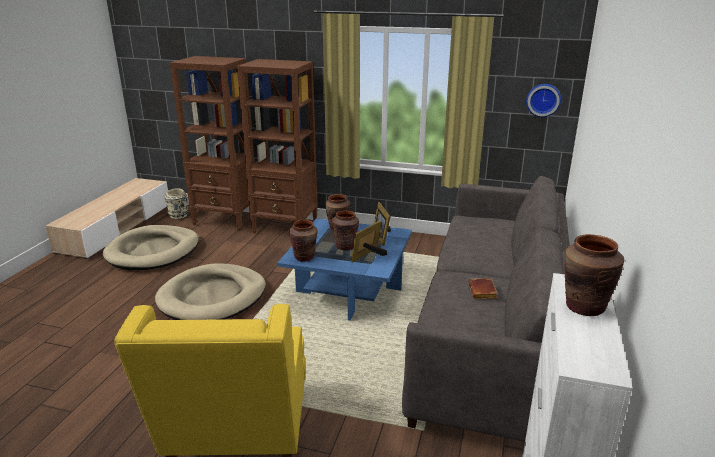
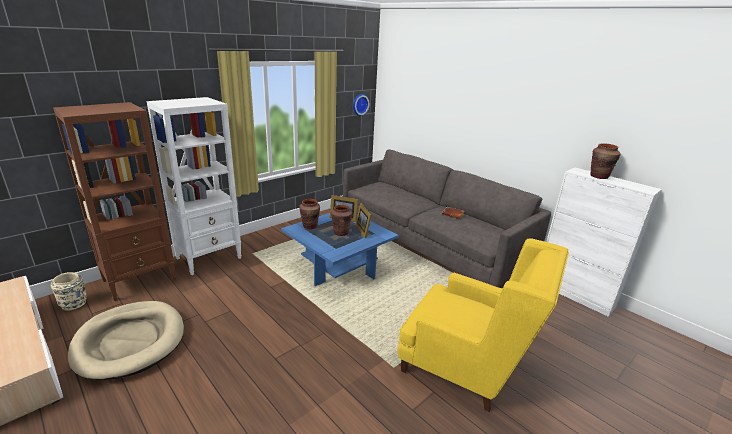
camera: 60 degrees left, 0 degrees up
beige dog bed [155,263,266,320] -> none
brown bookcase [237,59,318,234] -> white bookcase [147,97,242,275]
brown vase [289,220,317,262] -> none

